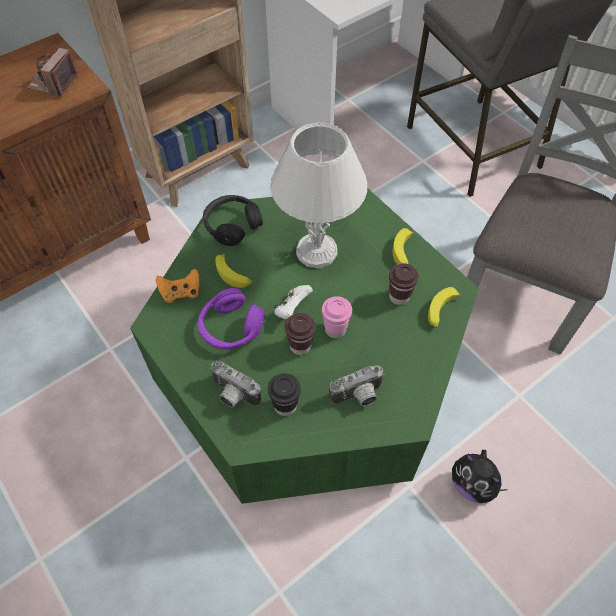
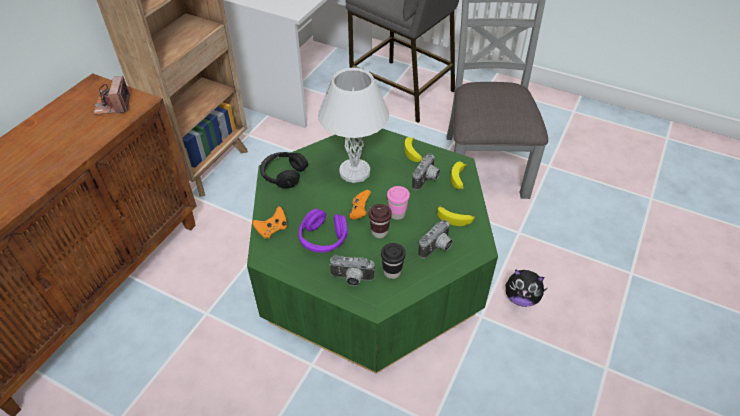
camera: 25 degrees left, 10 degrees down
banana [215,253,253,288] -> banana moved to [437,205,475,226]
white game controller [274,285,313,319] -> orange game controller [349,190,371,220]
brown cup [389,263,419,305] -> camera [412,154,440,190]

